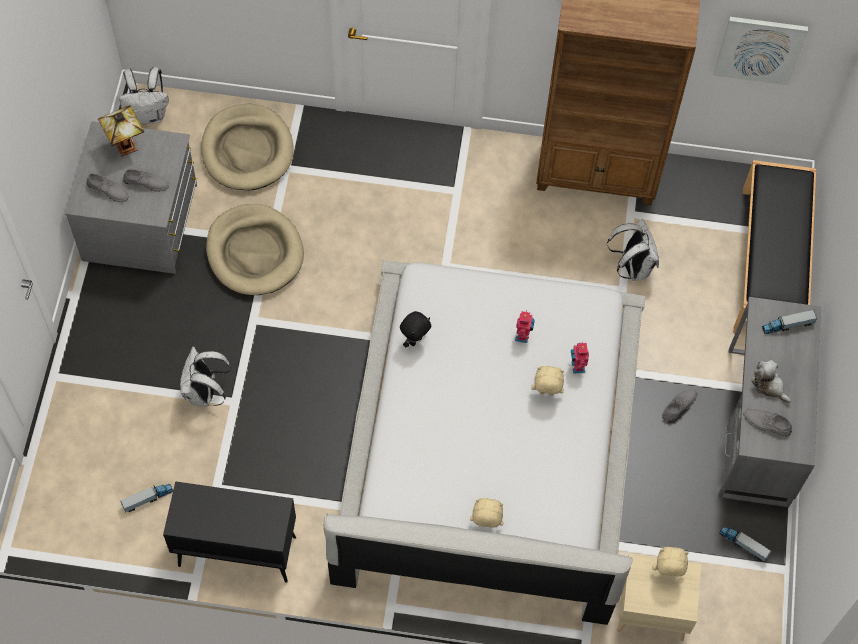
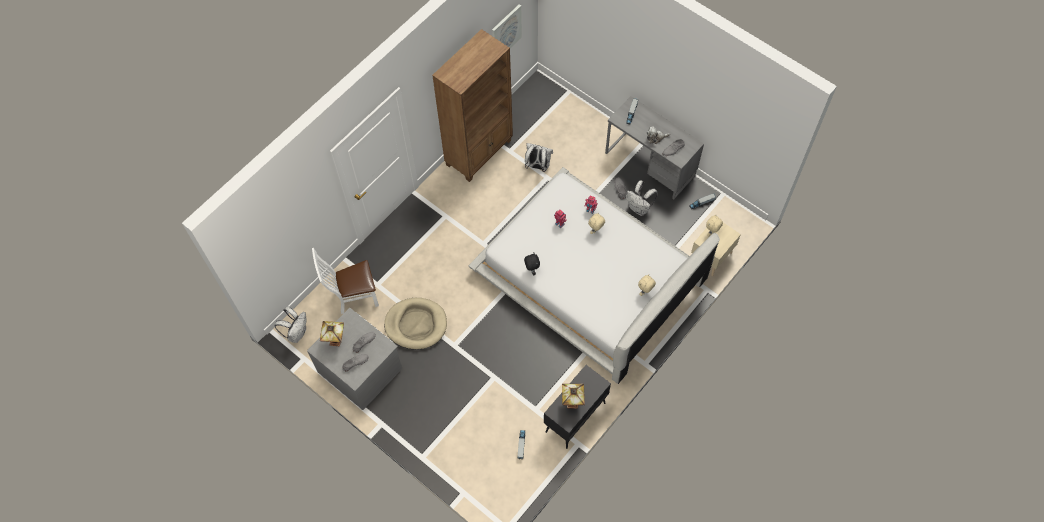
camera: 55 degrees left, 0 degrees up
white backpack [180,347,232,407] -> white backpack moved to [626,180,658,216]
beige dog bed [201,104,294,190] -> white chair [312,248,379,314]
black bench [733,160,816,333] -> none
none -> table lamp [562,384,585,409]

